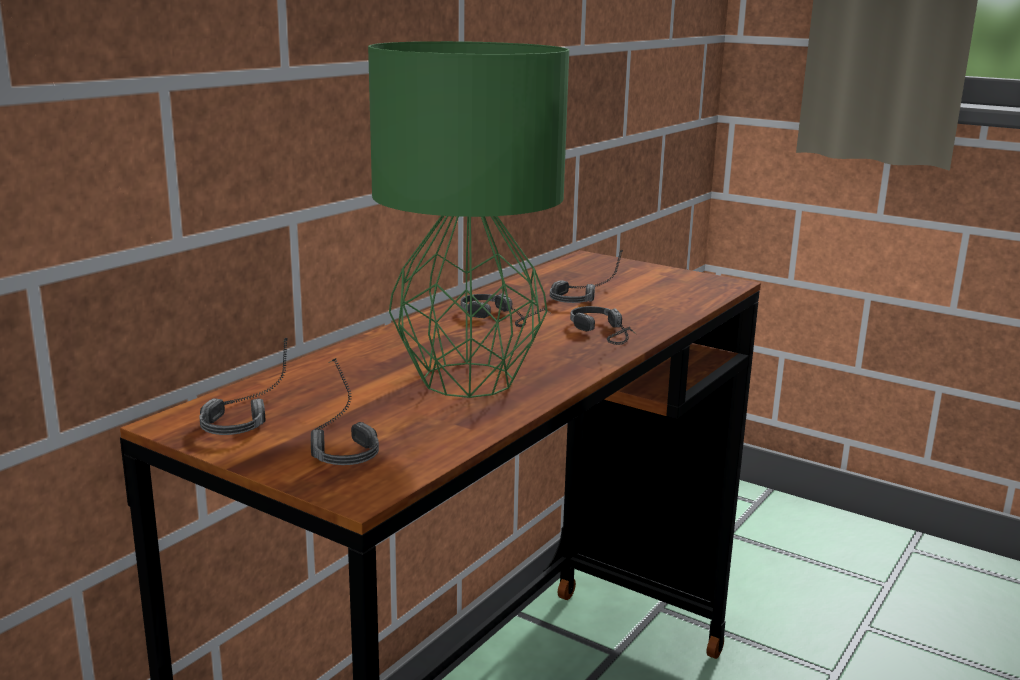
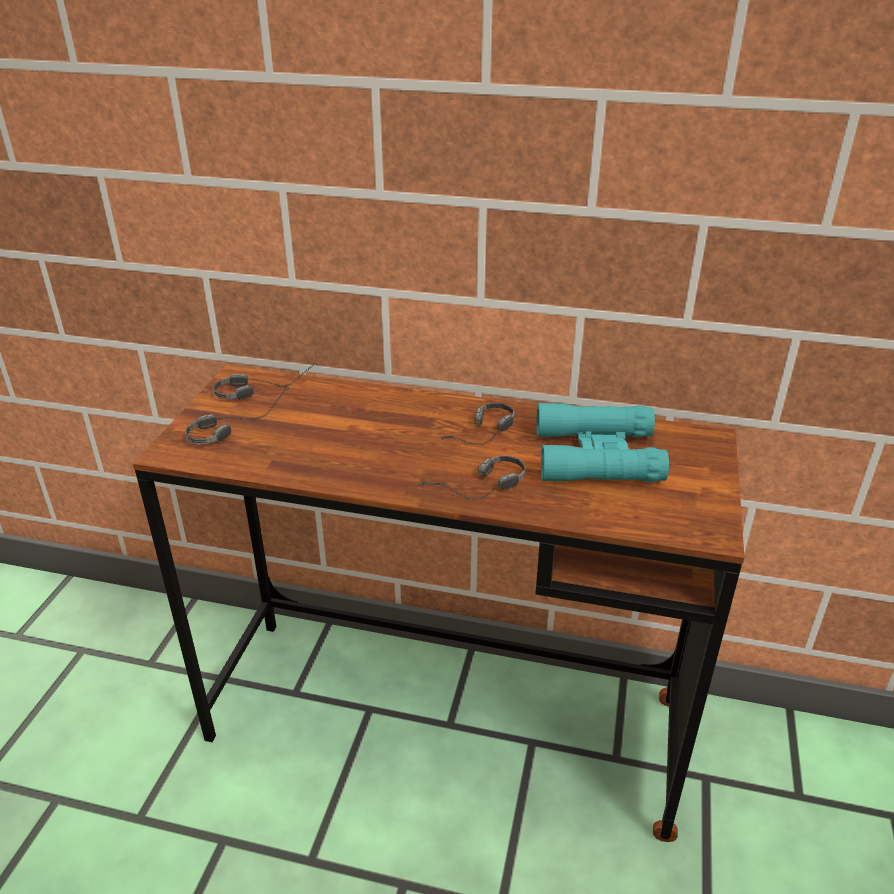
camera: 70 degrees right, 15 degrees up
green table lamp [368,41,569,398] -> none
headphones [550,250,623,303] -> turquoise binoculars [536,403,669,482]

